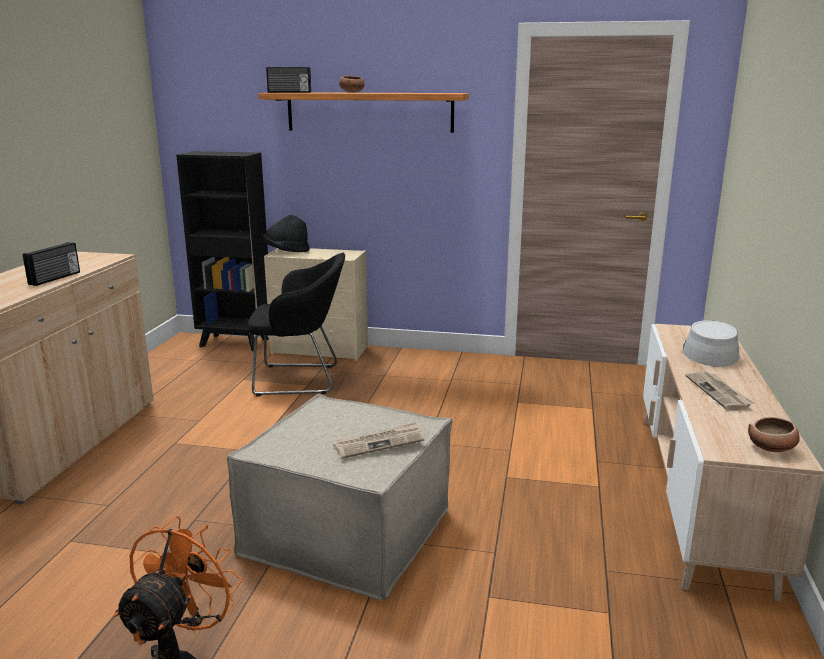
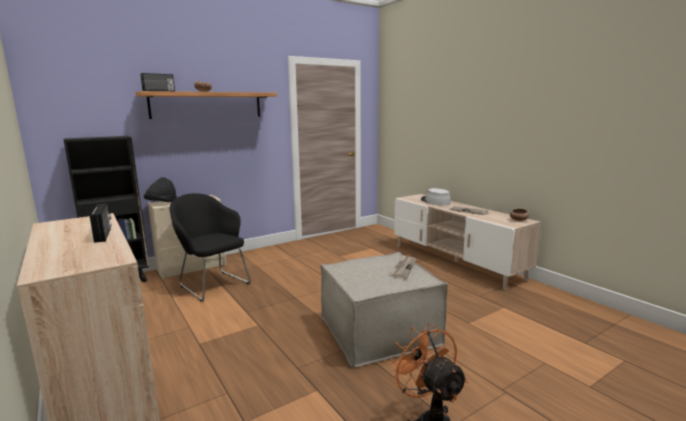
camera: 45 degrees left, 5 degrees down
black armchair [248,253,345,396] -> black armchair turned 90 degrees counterclockwise [169,193,251,302]

